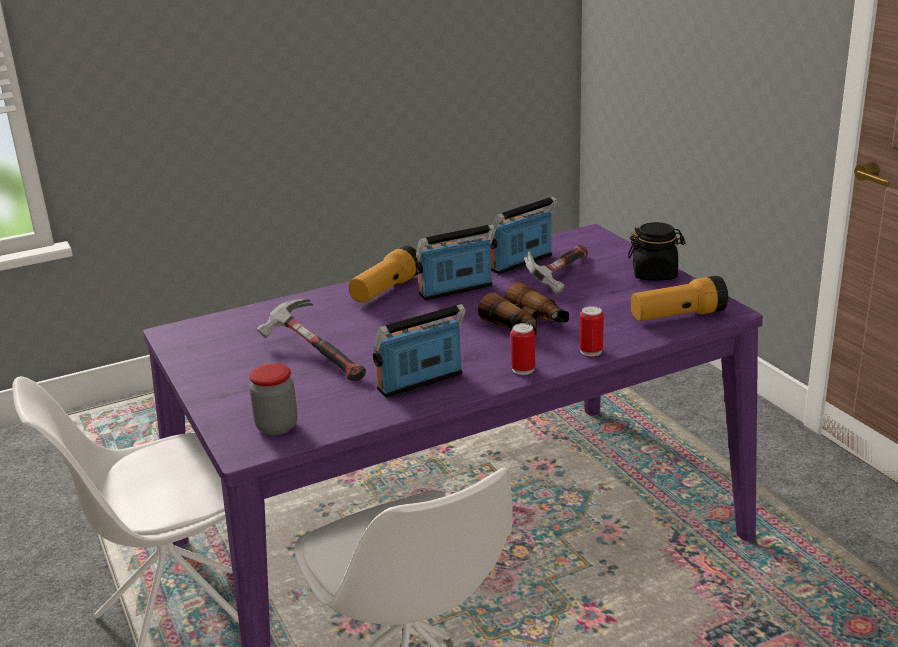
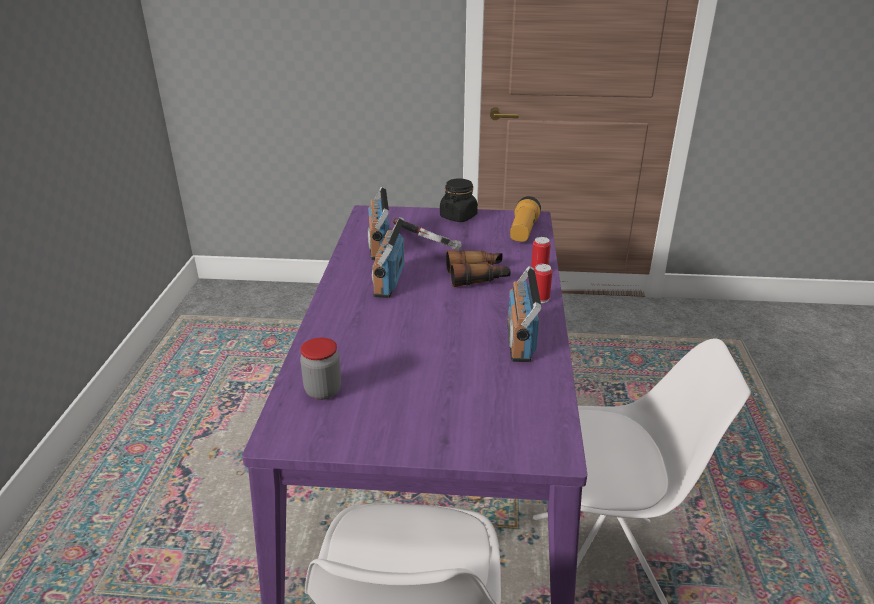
camera: 60 degrees left, 5 degrees up
jar [249,363,298,435] -> jar moved to [300,338,341,400]
hammer [257,299,366,381] -> none
flashlight [349,245,418,302] -> none

